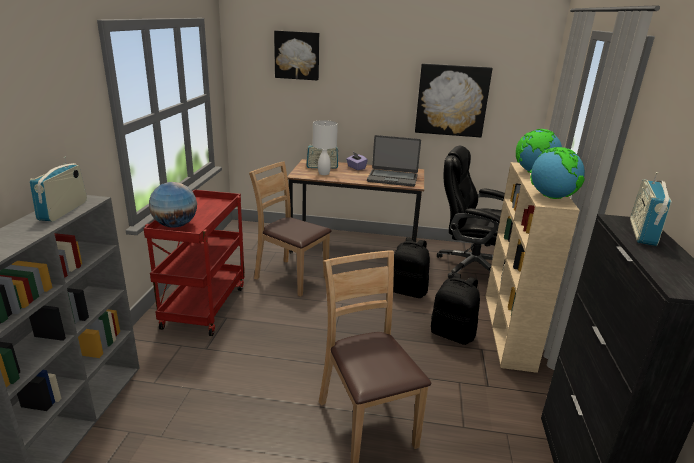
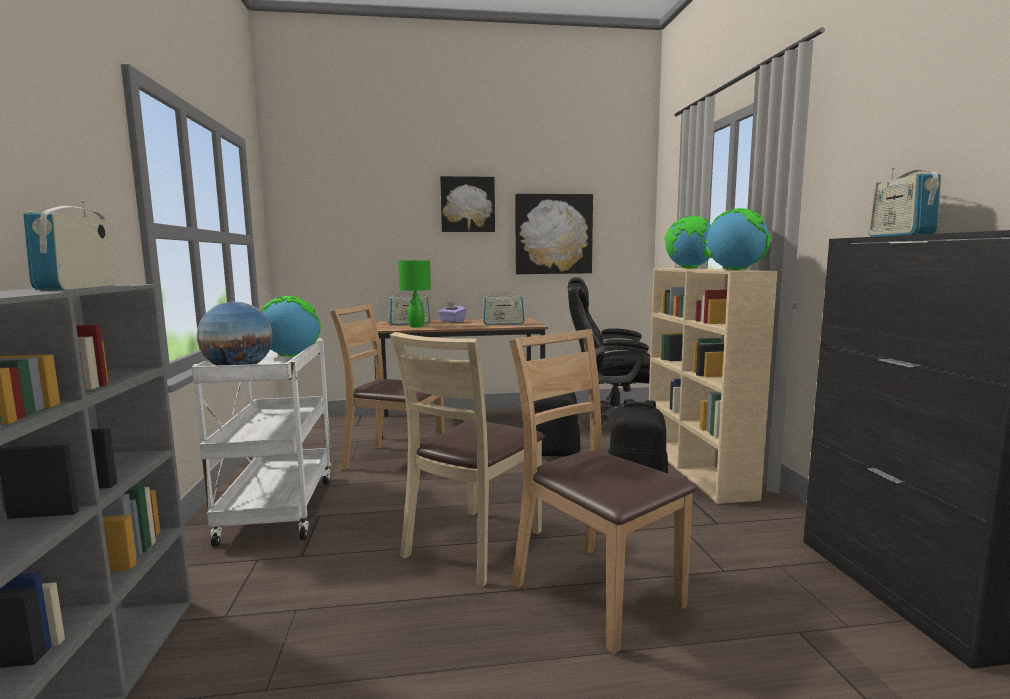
camera: 15 degrees left, 15 degrees down
red cart [143,189,245,336] -> white cart [192,338,331,546]
picture [274,30,319,80] -> picture moved to [440,176,495,232]
white table lamp [313,120,338,175] -> green table lamp [398,259,431,327]
laptop [367,135,421,187] -> radio [483,289,525,325]
none -> globe [261,296,321,357]
none -> beige chair [390,332,544,587]

